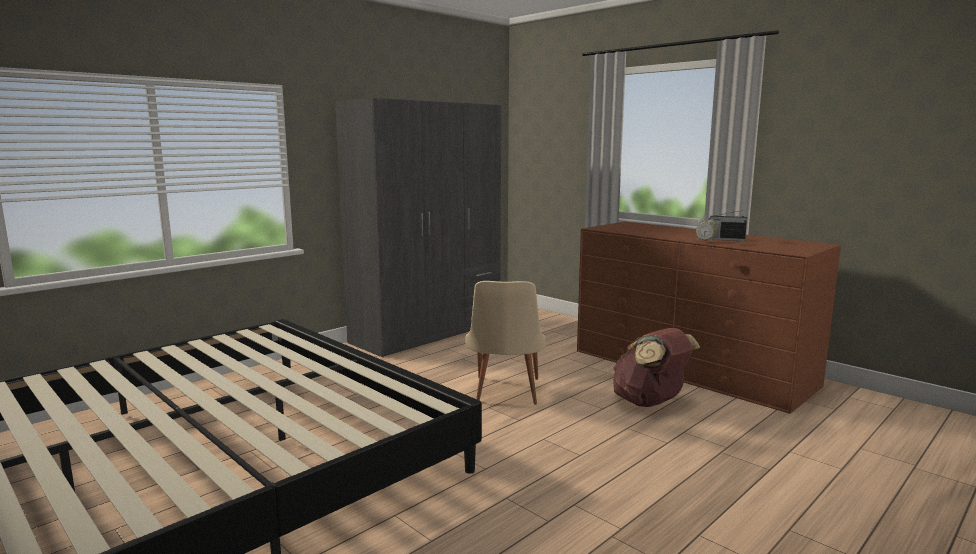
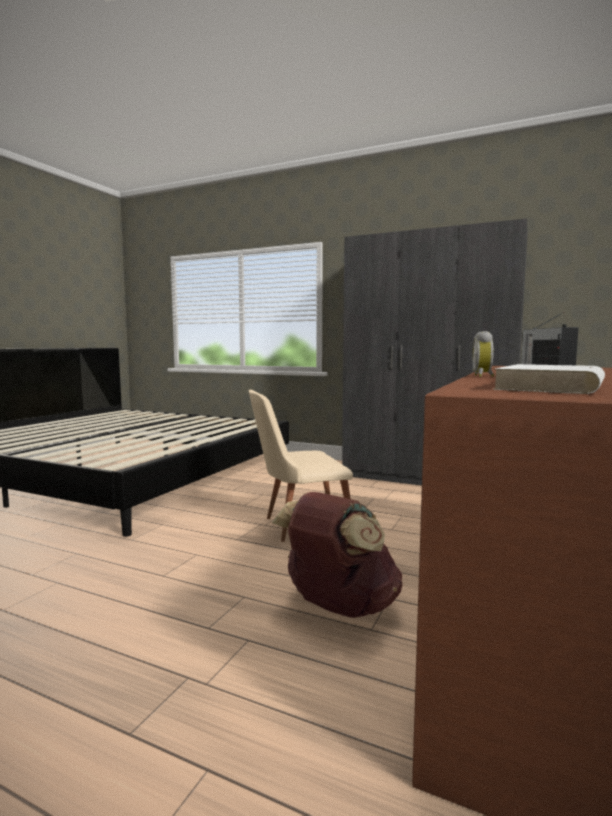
camera: 70 degrees right, 5 degrees down
none -> white book [493,364,605,394]

